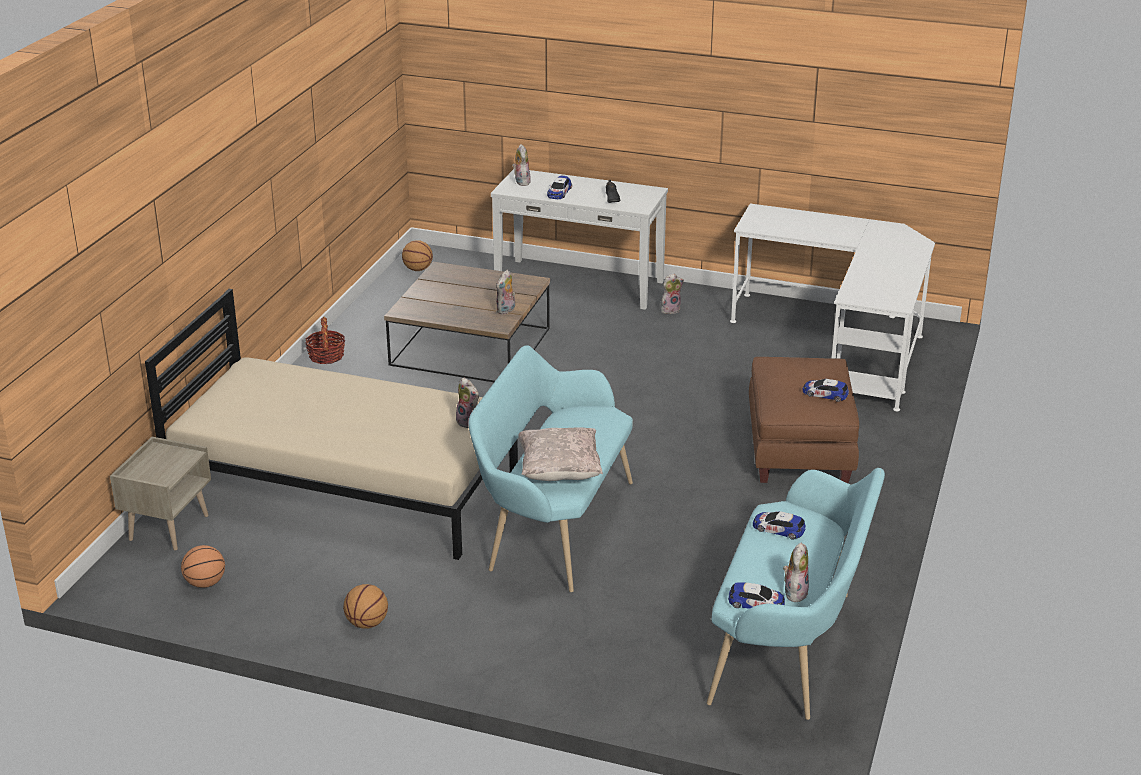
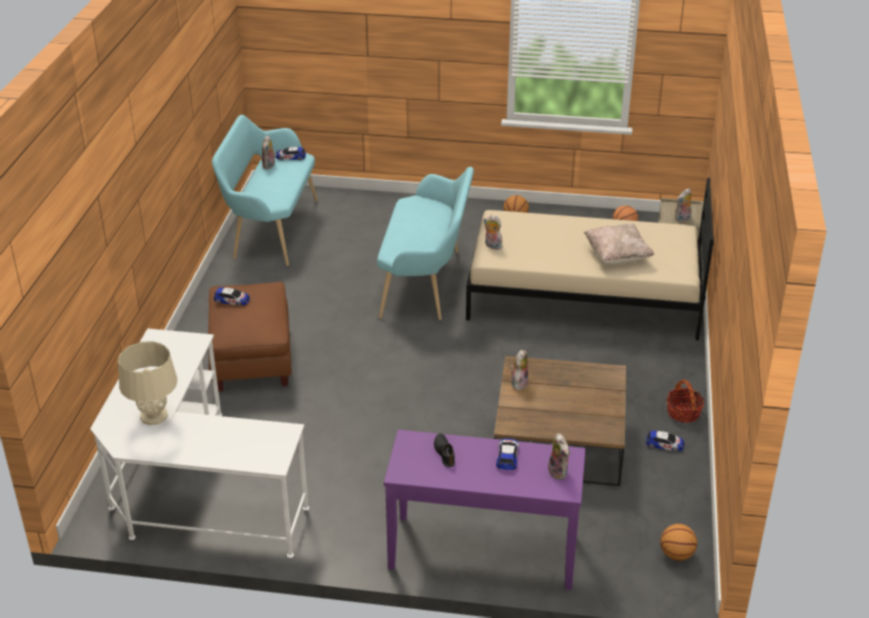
camera: 170 degrees right, 5 degrees up
white console table [491,169,668,310] -> purple console table [384,430,586,590]
beige pillow [518,427,603,481] -> beige pillow moved to [584,223,654,264]
plush toy [661,274,684,314] -> plush toy moved to [675,188,692,222]
toy car [753,511,806,540] -> toy car moved to [646,431,684,452]
none -> beige table lamp [118,341,177,425]

